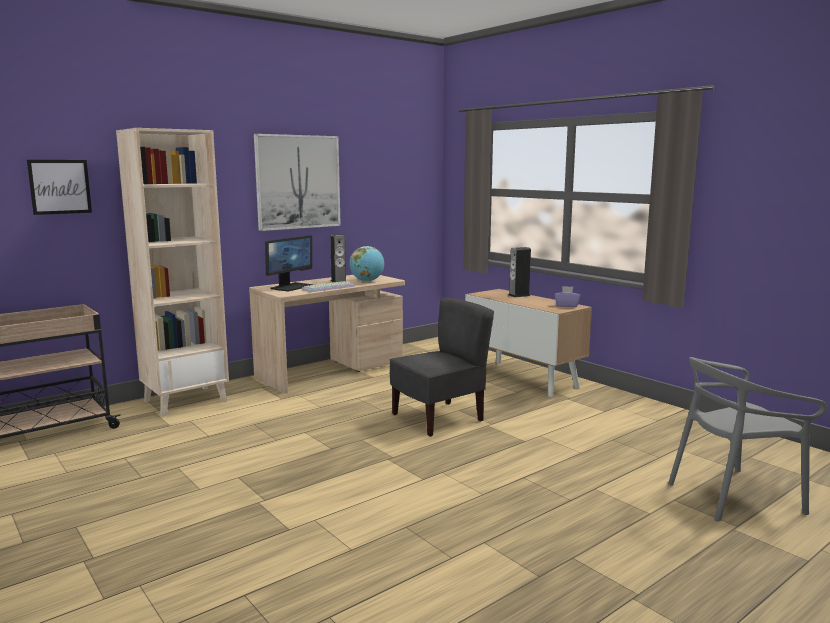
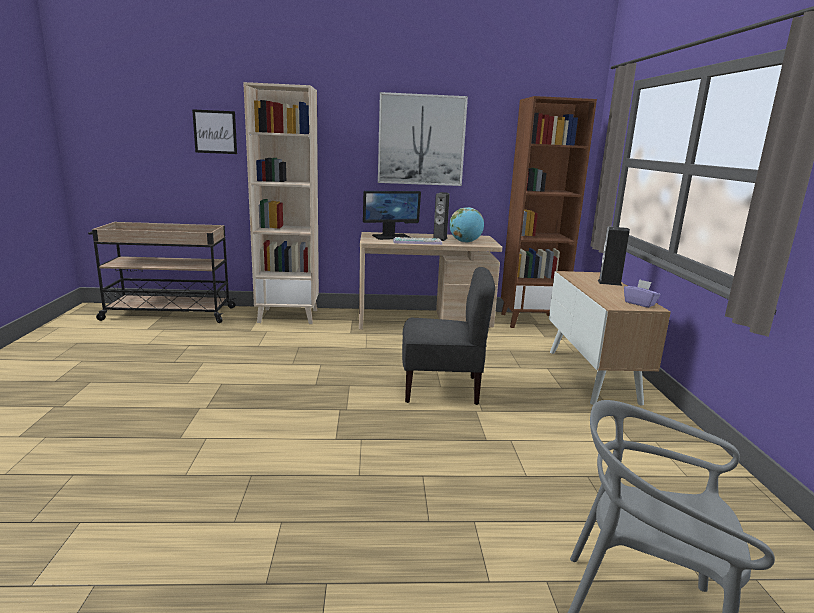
camera: 35 degrees right, 5 degrees up
none -> brown bookcase [501,96,597,328]

